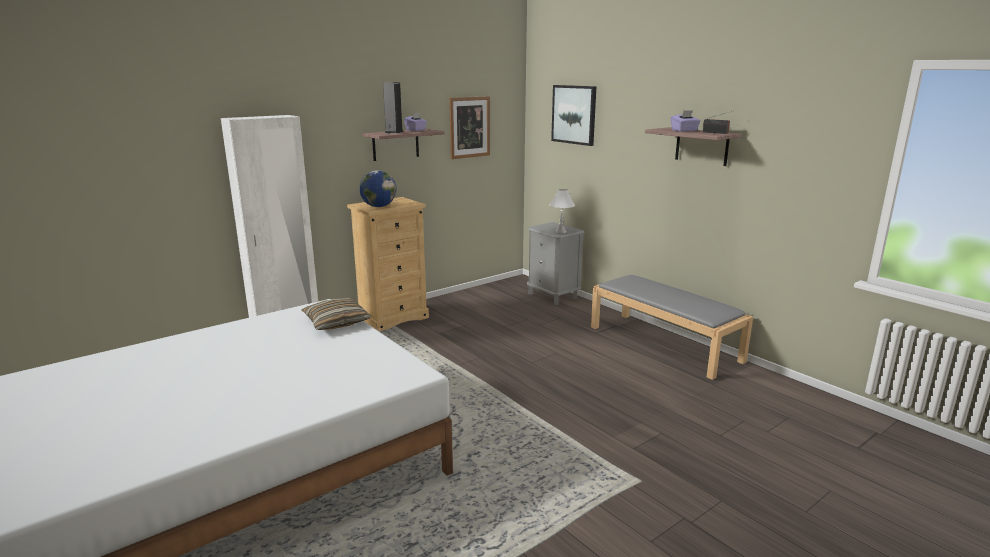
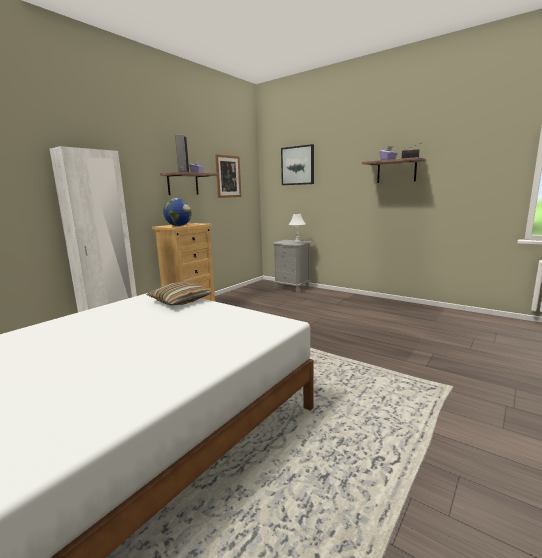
camera: 15 degrees left, 5 degrees down
grey bench [591,275,753,380] -> none

